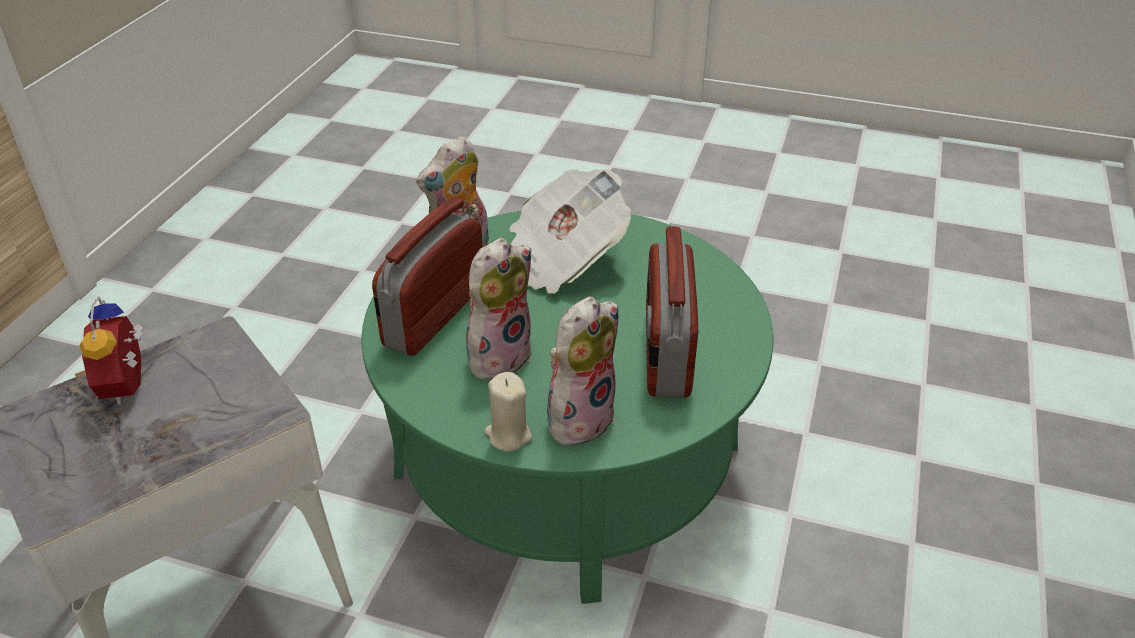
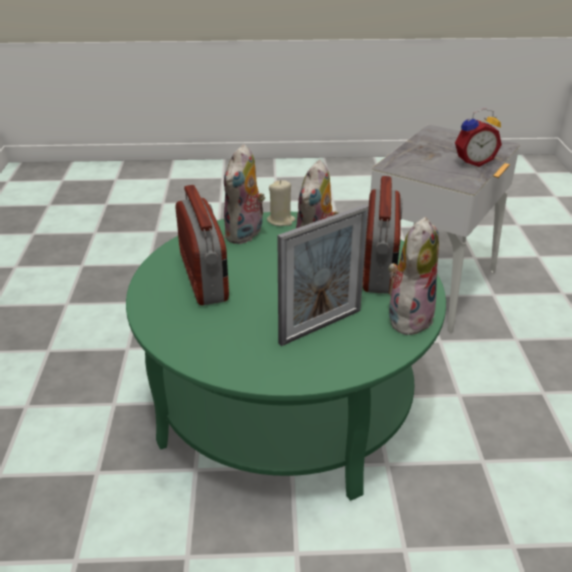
camera: 160 degrees right, 5 degrees down
alarm clock [79,296,143,405] -> alarm clock turned 105 degrees clockwise [455,108,502,167]
newspaper [509,169,631,294] -> picture frame [277,205,368,346]

